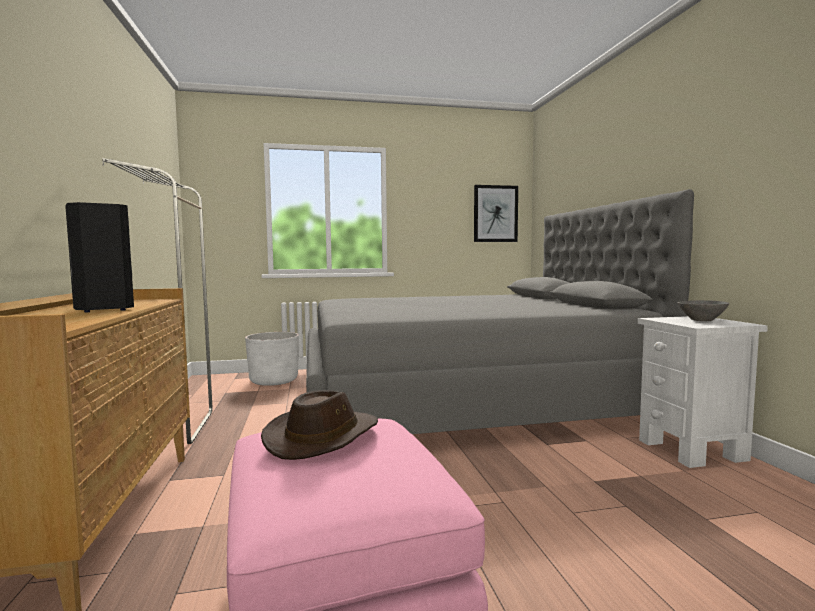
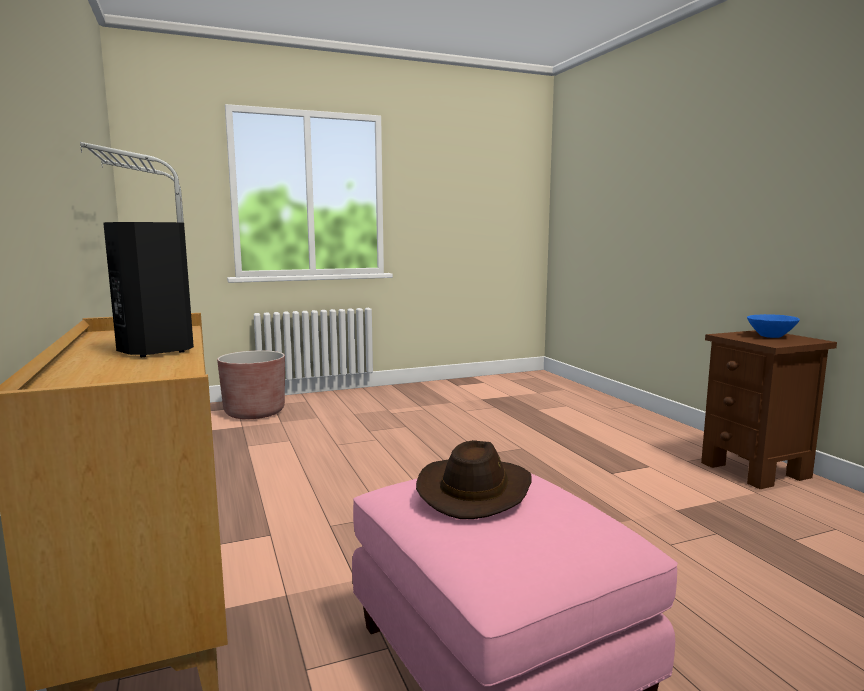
camera: 10 degrees left, 5 degrees up
white planter [245,332,299,386] -> brown planter [217,350,285,419]
grey bed [306,189,694,434] -> none
picture [474,185,518,242] -> none
white nightstand [638,316,768,468] -> brown nightstand [701,330,837,489]
grey bowl [678,300,729,321] -> blue bowl [747,314,800,338]

